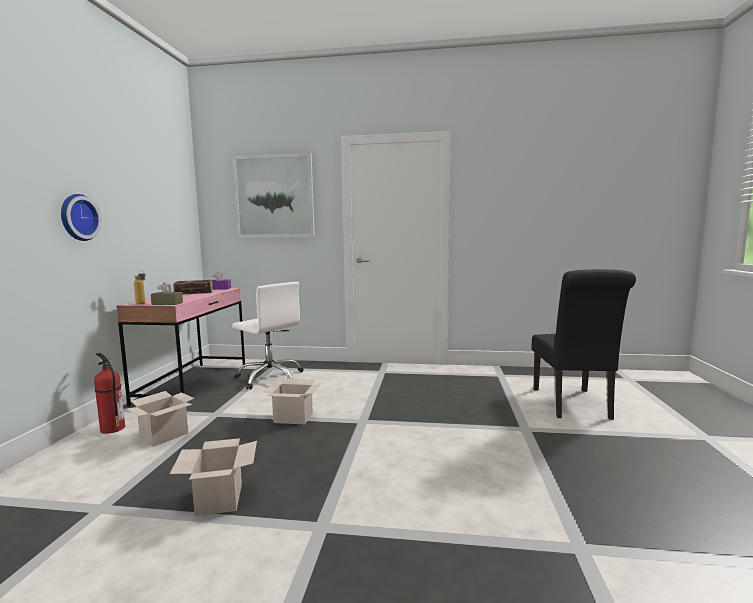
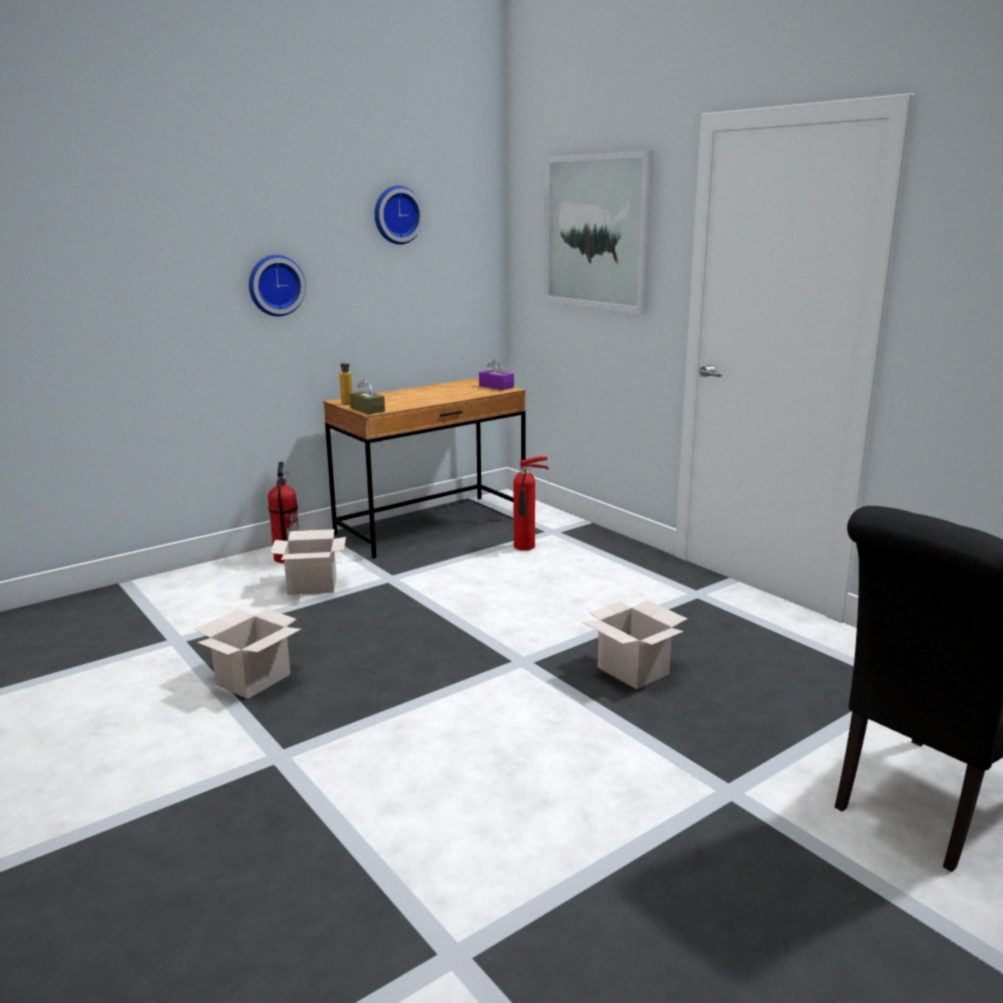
camera: 45 degrees right, 10 degrees up
pink desk [116,288,245,407] -> brown desk [323,378,526,559]
book [173,280,214,295] -> none
white office chair [232,282,304,390] -> fire extinguisher [514,456,549,550]
cardboard box [263,378,320,424] -> cardboard box moved to [583,600,687,689]
none -> wall clock [374,186,424,245]

